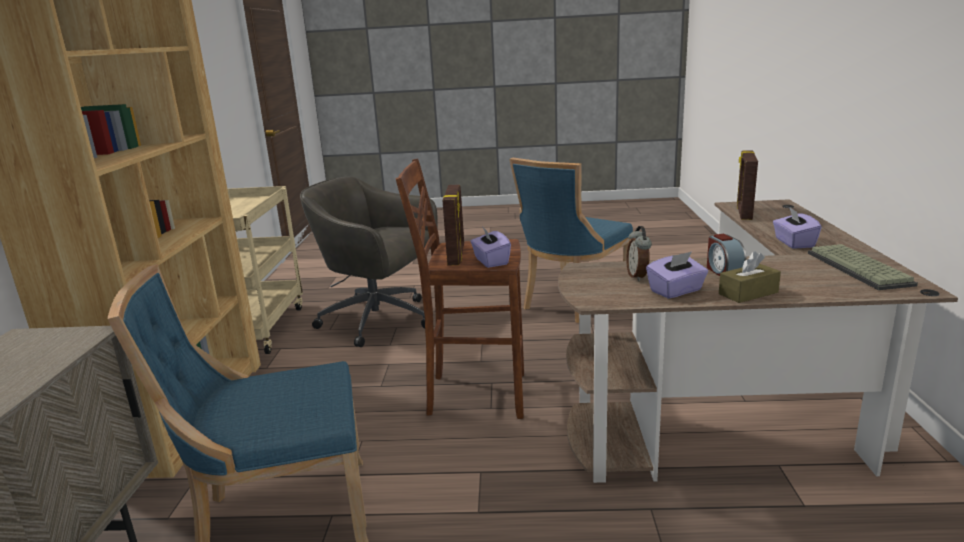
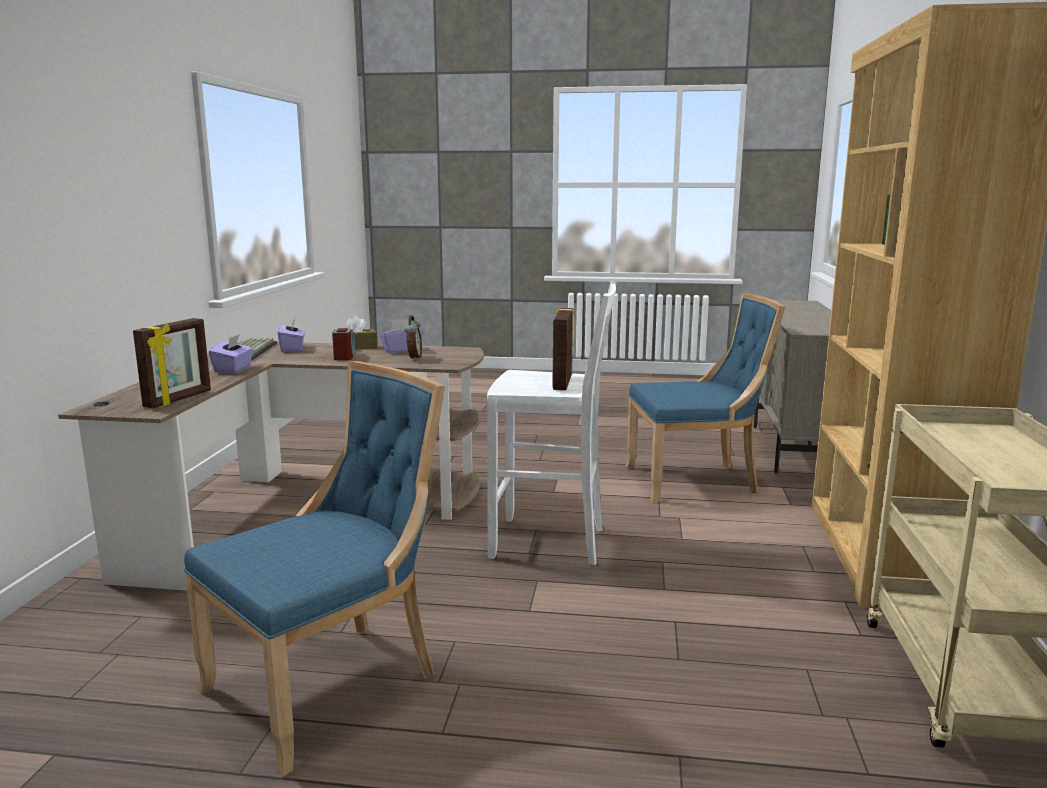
camera: 175 degrees left, 5 degrees down
grey office chair [300,177,438,347] -> none
brown stool [396,158,524,419] -> white stool [487,281,616,565]
purple tissue box [470,226,511,268] -> purple tissue box moved to [277,319,305,352]

